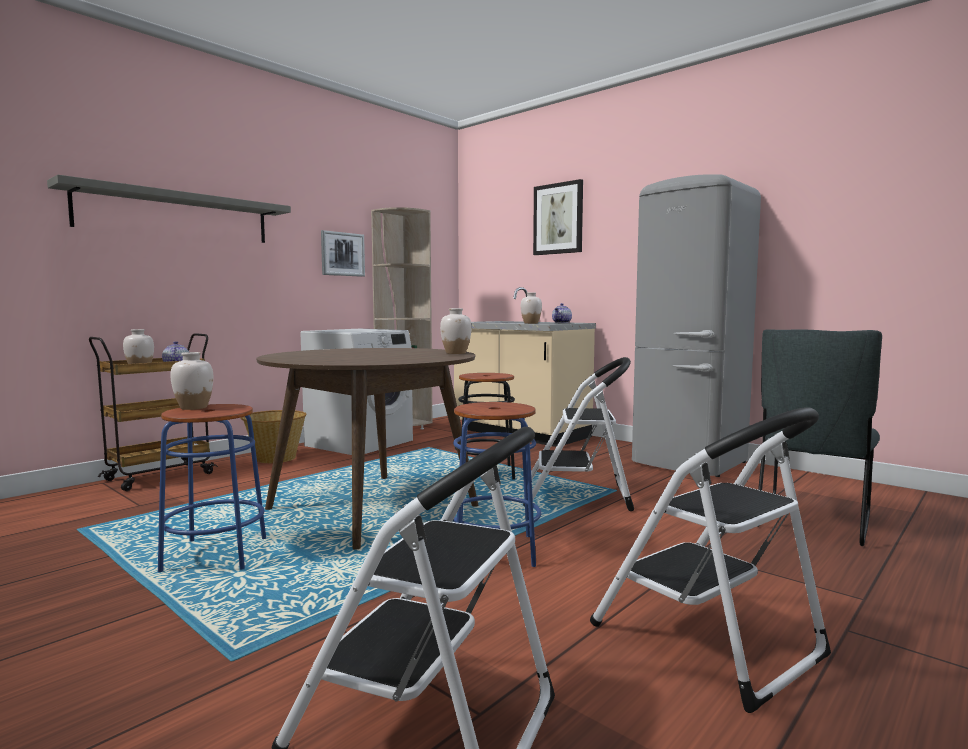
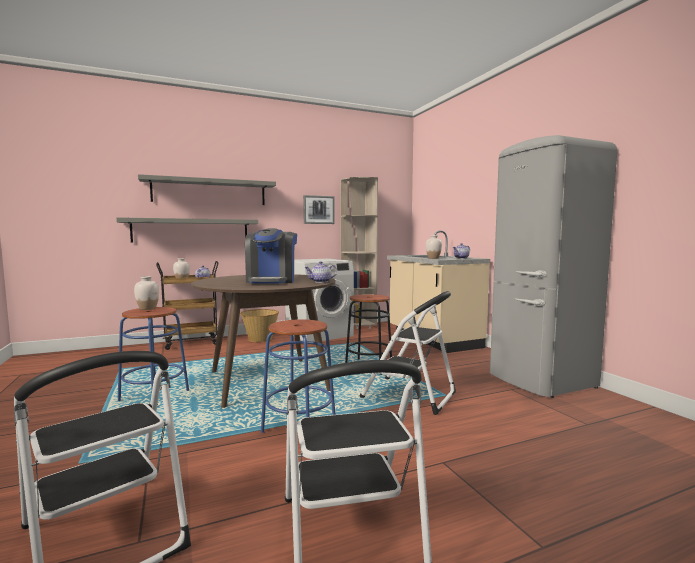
camera: 25 degrees right, 0 degrees up
white vase [440,308,472,354] -> teapot [304,261,337,283]
picture [533,179,583,255] -> none
grey chair [757,329,882,546] -> none
none -> grey shelf [116,217,258,242]
none -> coffee machine [245,228,297,283]

